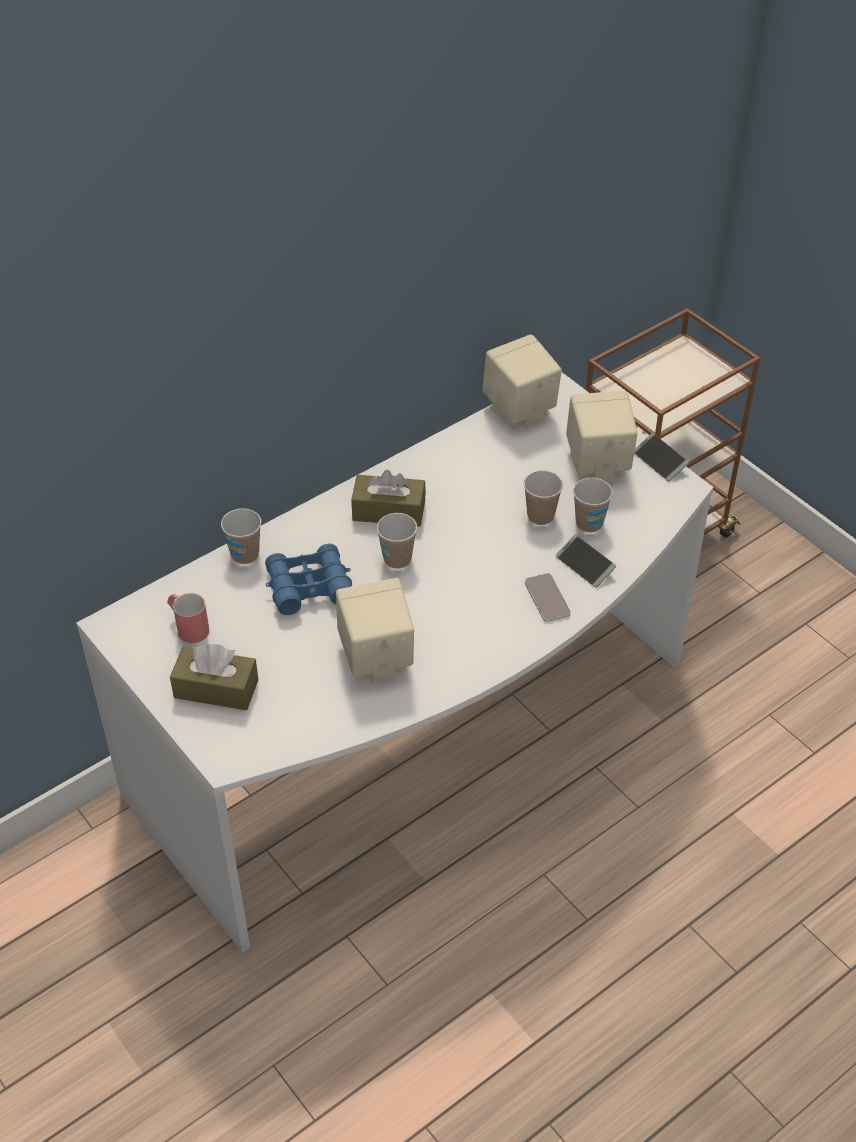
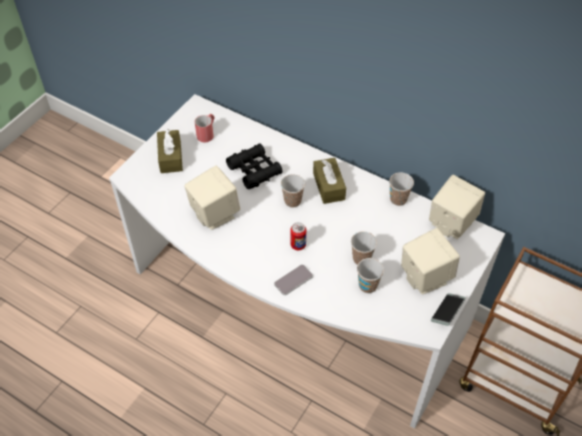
camera: 70 degrees right, 5 degrees up
cup [221,508,261,564] -> cup moved to [389,173,414,206]
blue binoculars [265,544,352,615] -> black binoculars [226,143,282,189]
phone [556,535,616,588] -> none
none -> can [291,222,306,250]

